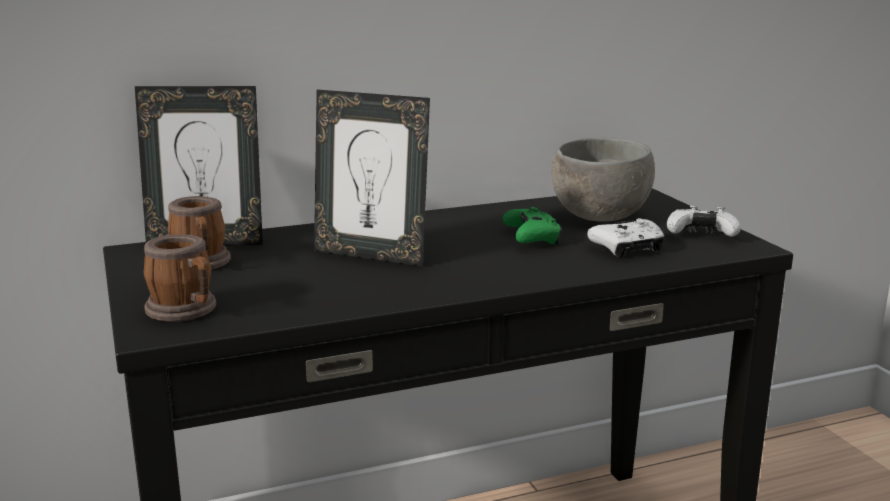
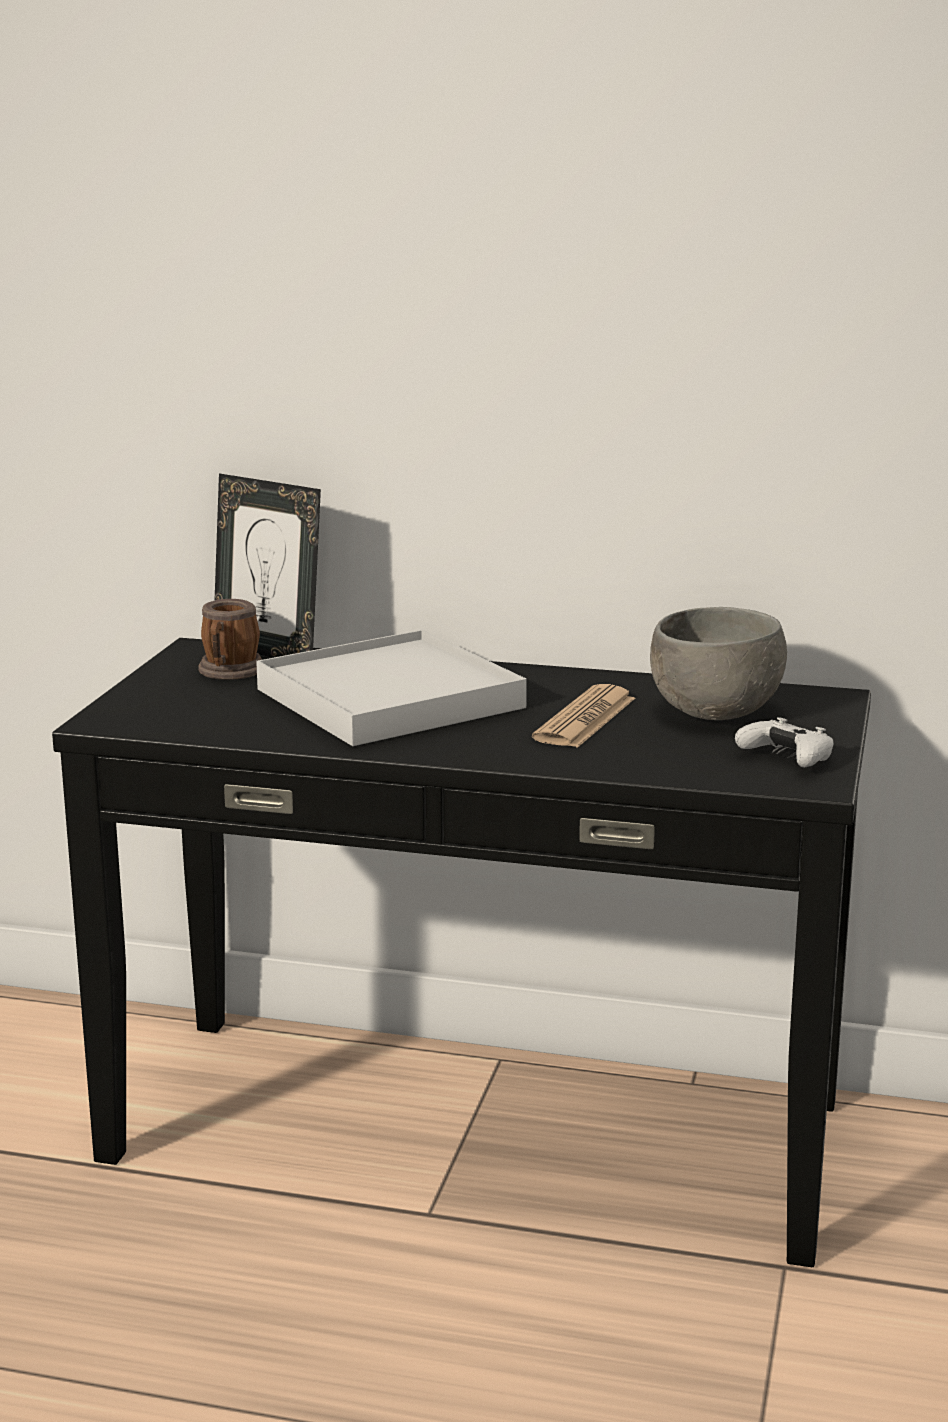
camera: 35 degrees right, 0 degrees up
mug [144,235,216,322] -> none
picture frame [314,90,430,267] -> white tray [256,630,527,746]
green game controller [502,207,562,244] -> newspaper [532,684,635,748]
white game controller [587,218,664,258] -> none

